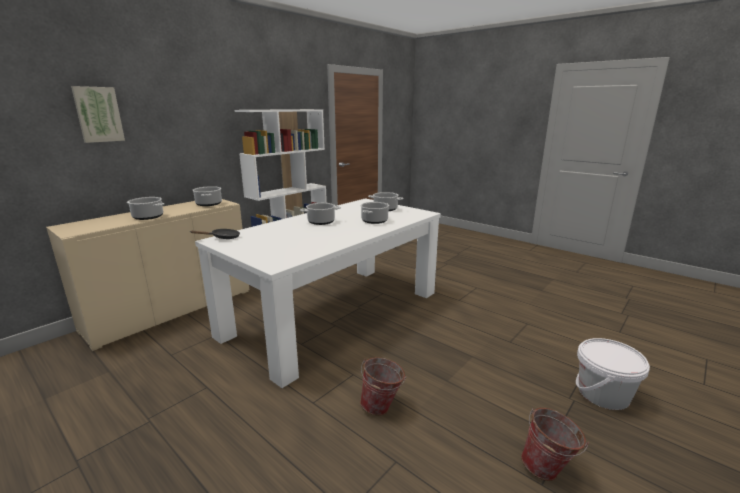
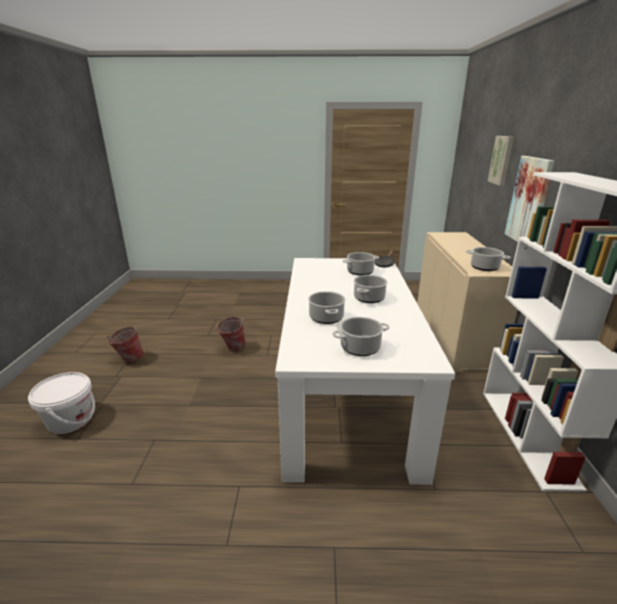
camera: 140 degrees right, 5 degrees up
cooking pot [127,197,165,220] -> cooking pot moved to [343,252,379,275]
none -> picture [505,156,554,242]

